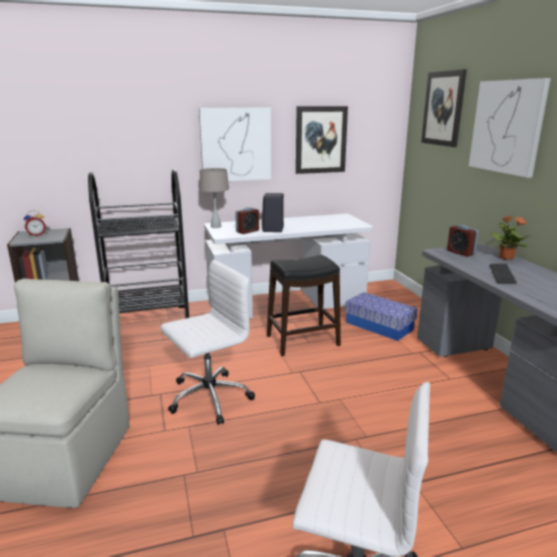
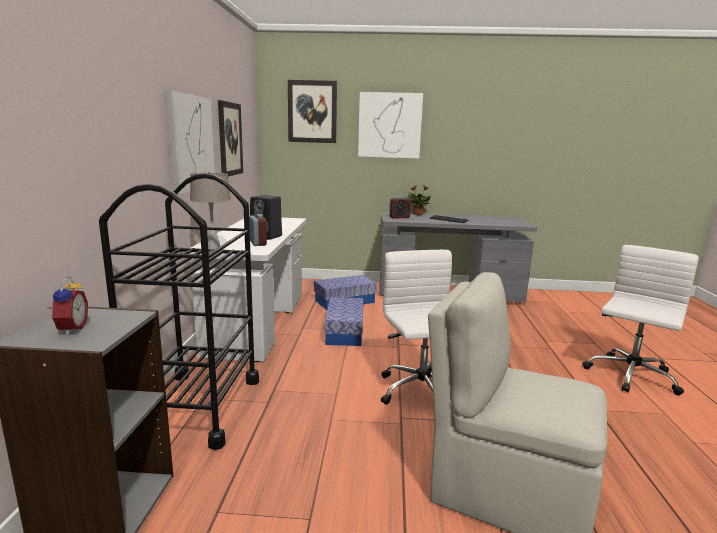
camera: 70 degrees left, 5 degrees down
black stool [267,255,341,356] -> storage box [325,297,363,346]

